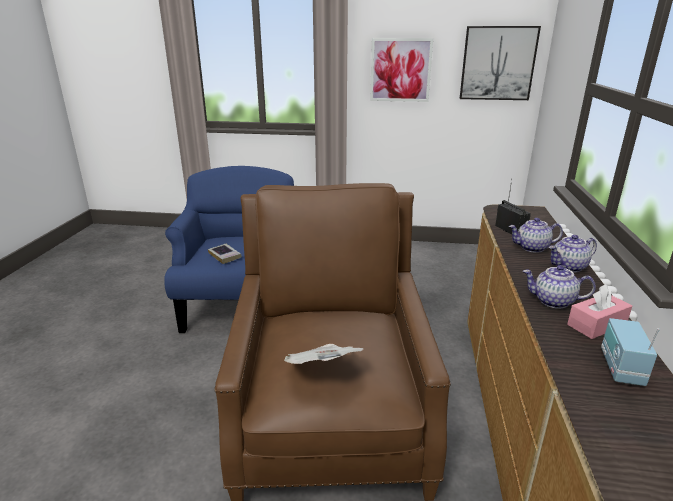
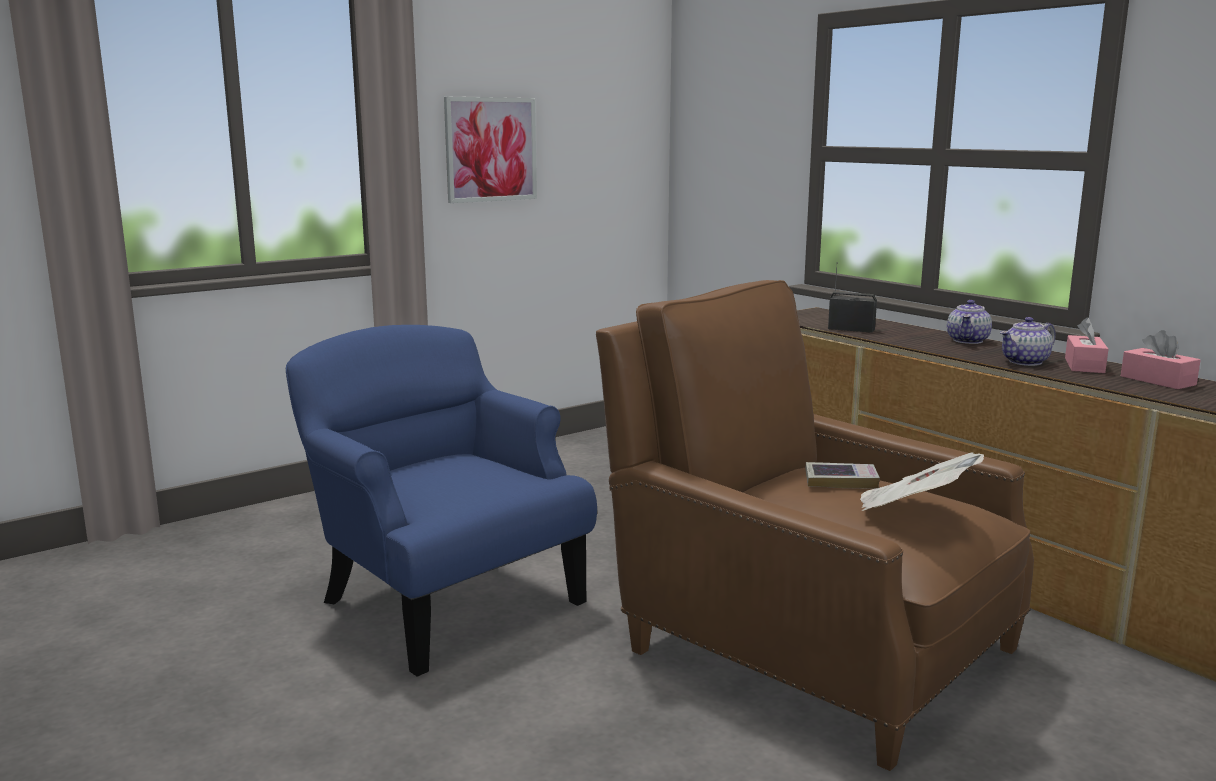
camera: 45 degrees left, 10 degrees down
book [208,244,242,264] -> book moved to [805,462,880,489]
picture [460,26,541,100] -> none
teapot [509,218,563,253] -> none
radio [601,318,660,386] -> pink tissue box [1121,330,1201,389]

